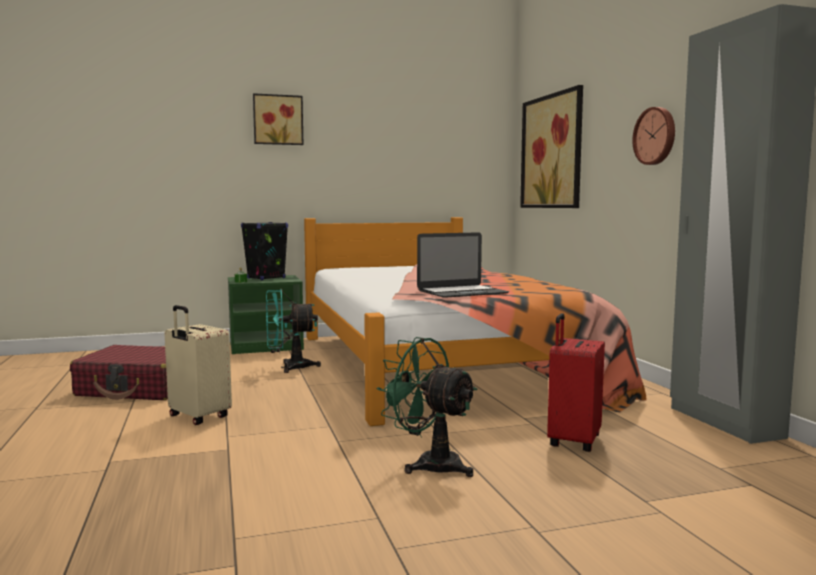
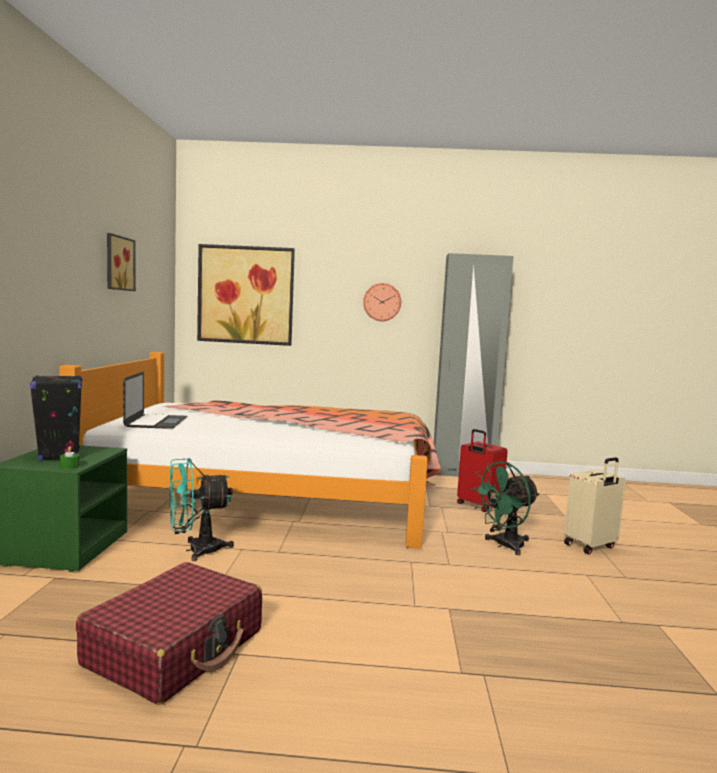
camera: 70 degrees left, 0 degrees up
beige suitcase [164,305,232,425] -> beige suitcase moved to [564,457,626,554]
picture [253,93,304,145] -> picture moved to [107,233,136,291]
turquoise fan [266,289,321,373] -> turquoise fan turned 60 degrees clockwise [169,458,234,561]
laptop [417,232,509,298] -> laptop moved to [123,372,187,429]

